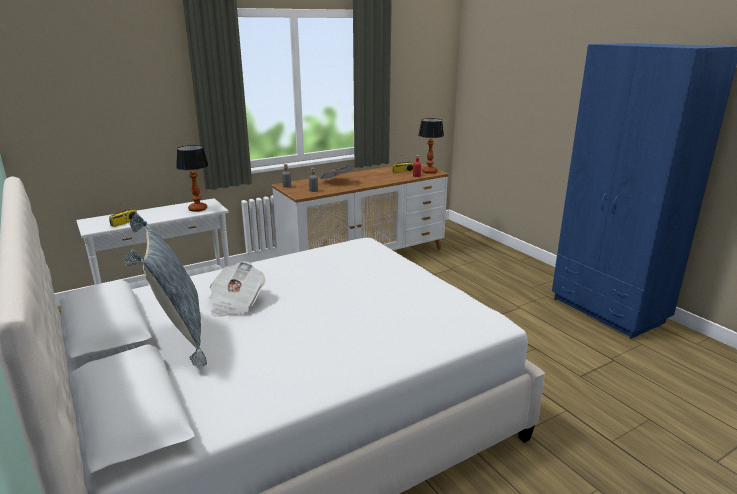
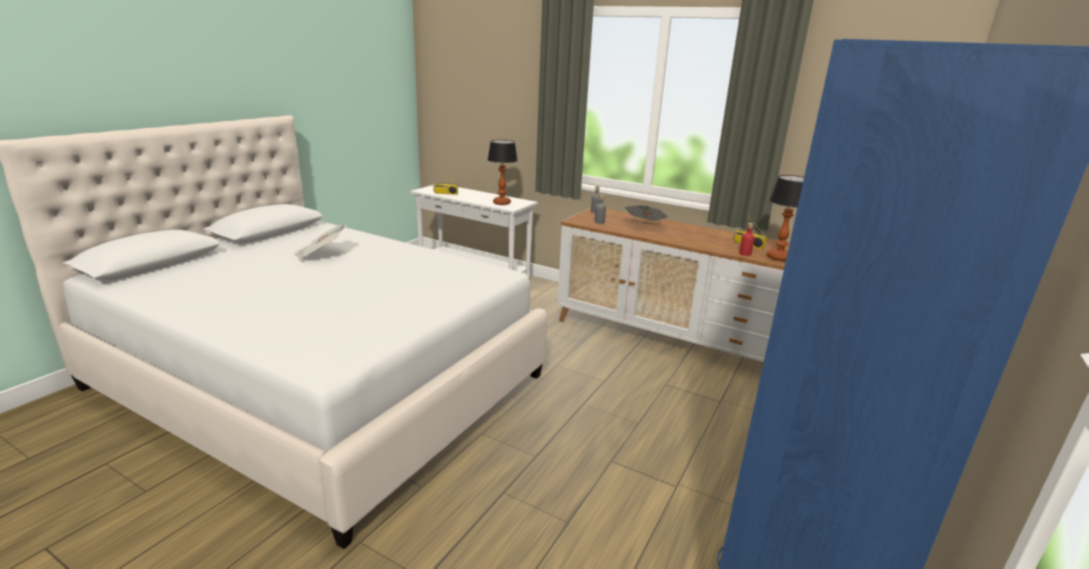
camera: 60 degrees right, 0 degrees up
pillow [124,213,207,366] -> none

